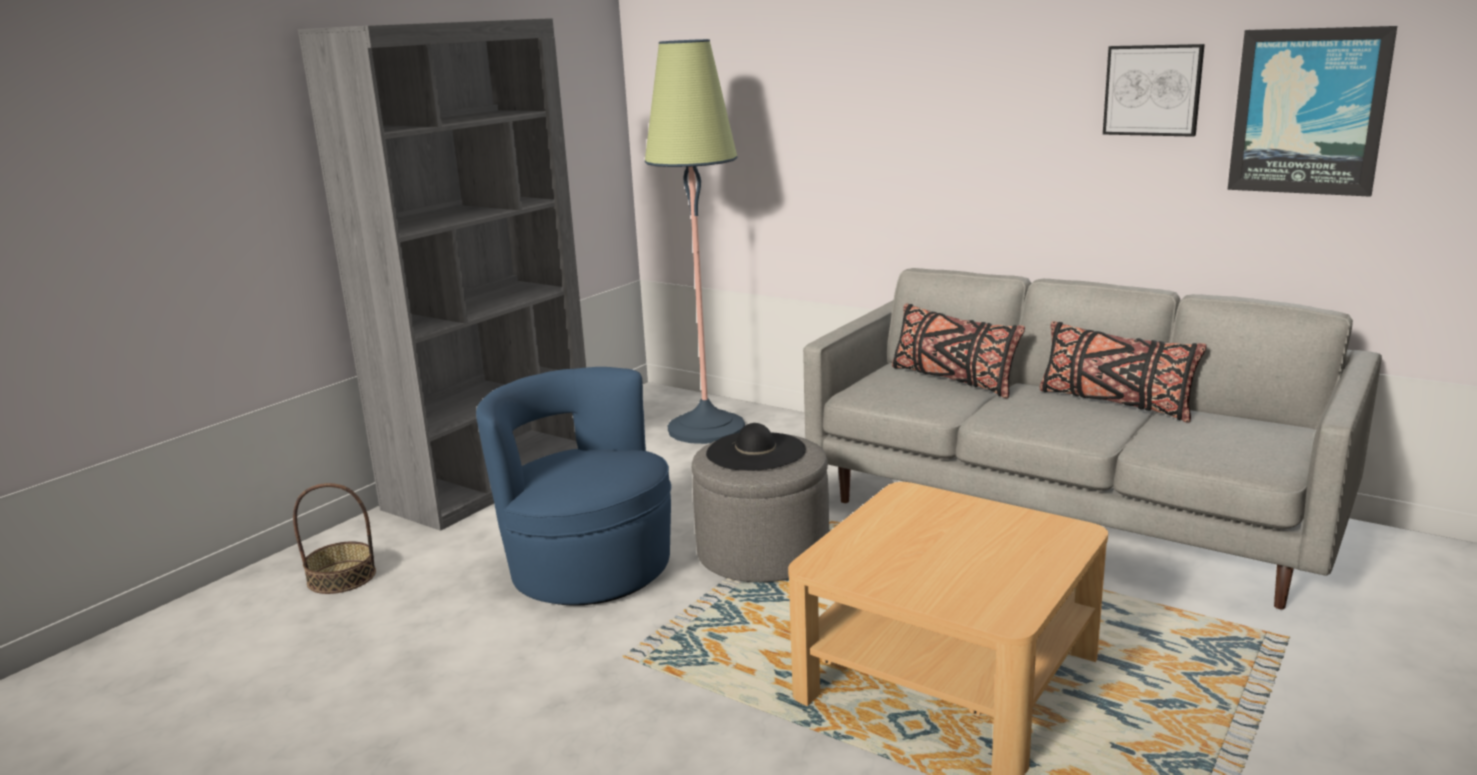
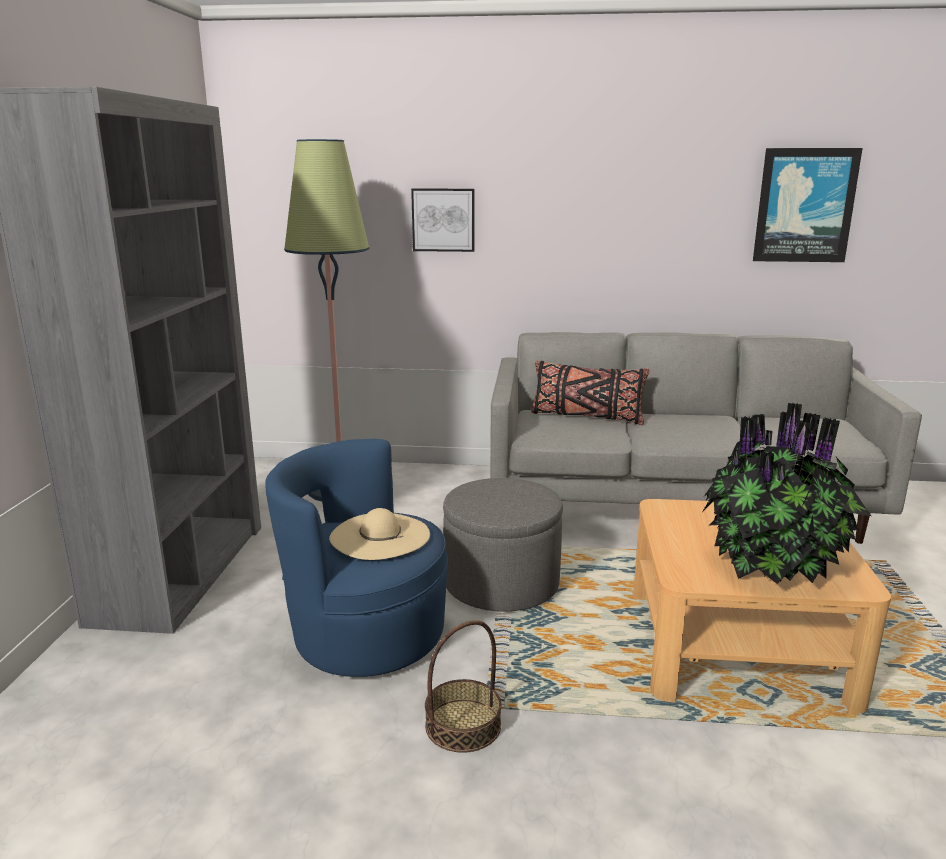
camera: 30 degrees left, 0 degrees up
basket [293,483,376,594] -> basket moved to [425,620,502,753]
black hat [706,423,806,471] -> none
black pillow [1039,321,1207,423] -> none
picture [1103,44,1205,137] -> picture moved to [411,189,474,252]
none -> beige hat [329,508,430,560]
none -> potted plant [703,403,871,584]

